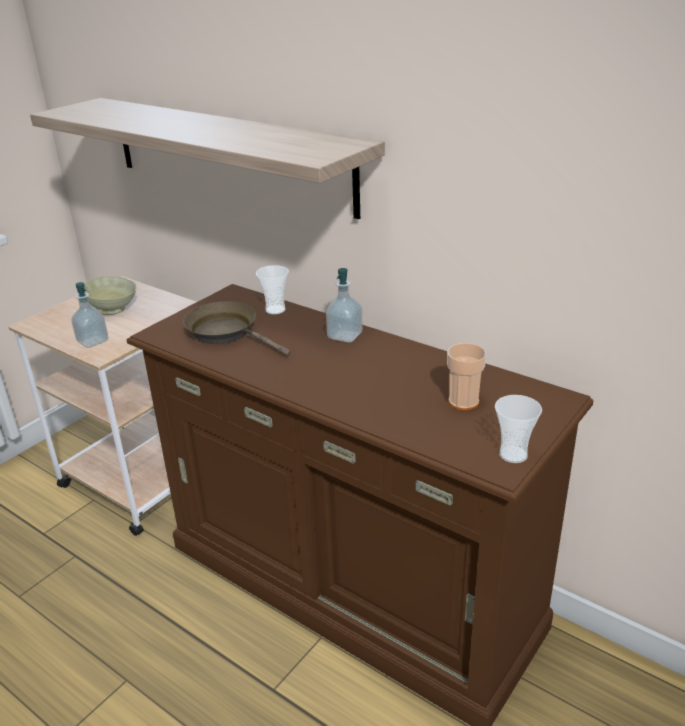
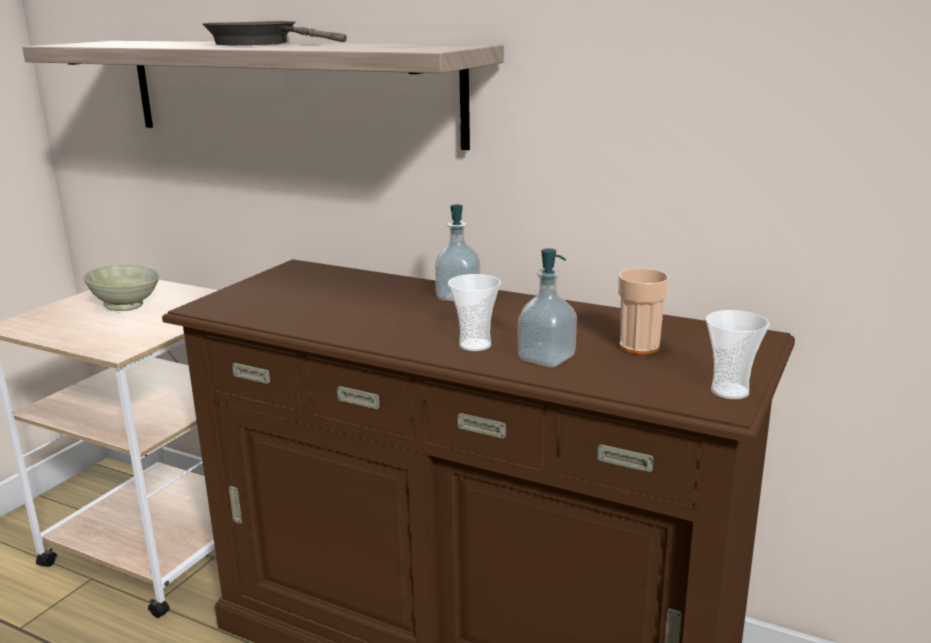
camera: 10 degrees left, 10 degrees down
soap dispenser [71,282,108,348] -> soap dispenser moved to [518,249,577,367]
brown frying pan [183,302,291,356] -> brown frying pan moved to [202,21,347,45]
cup [256,265,289,314] -> cup moved to [448,274,501,351]

